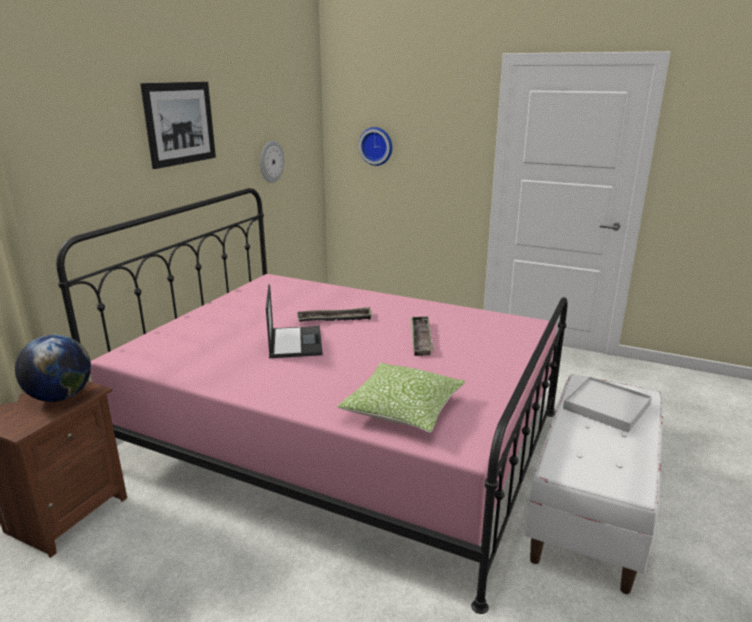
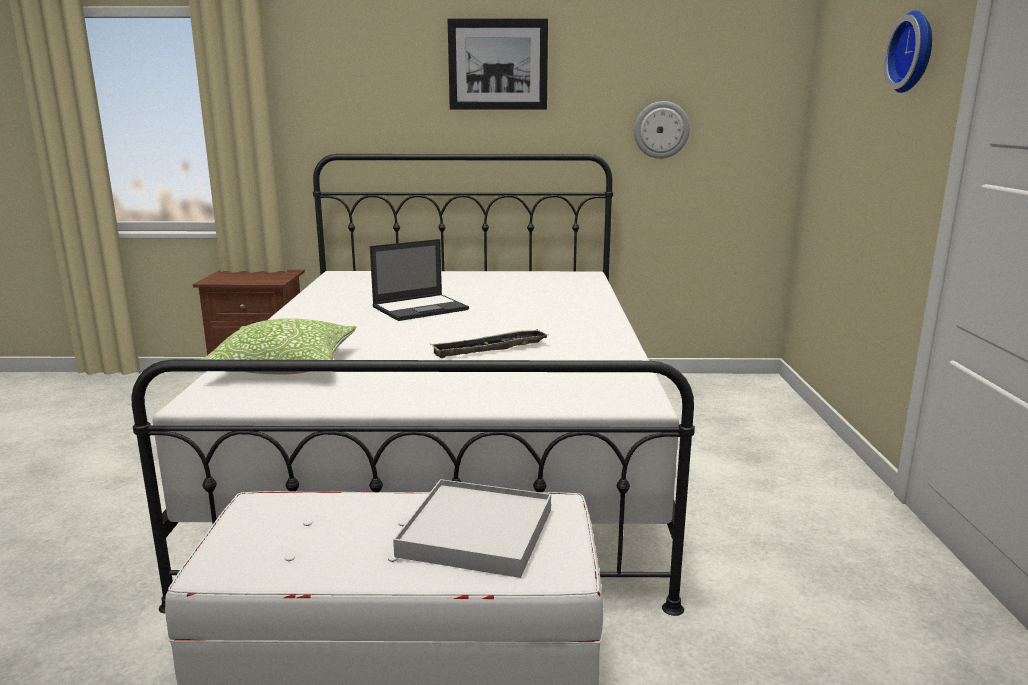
camera: 65 degrees right, 5 degrees down
globe [15,335,91,402] -> none
pink bed [56,188,567,614] -> white bed [131,154,695,616]
tray [297,307,373,322] -> none
wall clock [359,127,392,166] -> wall clock moved to [884,10,932,93]

